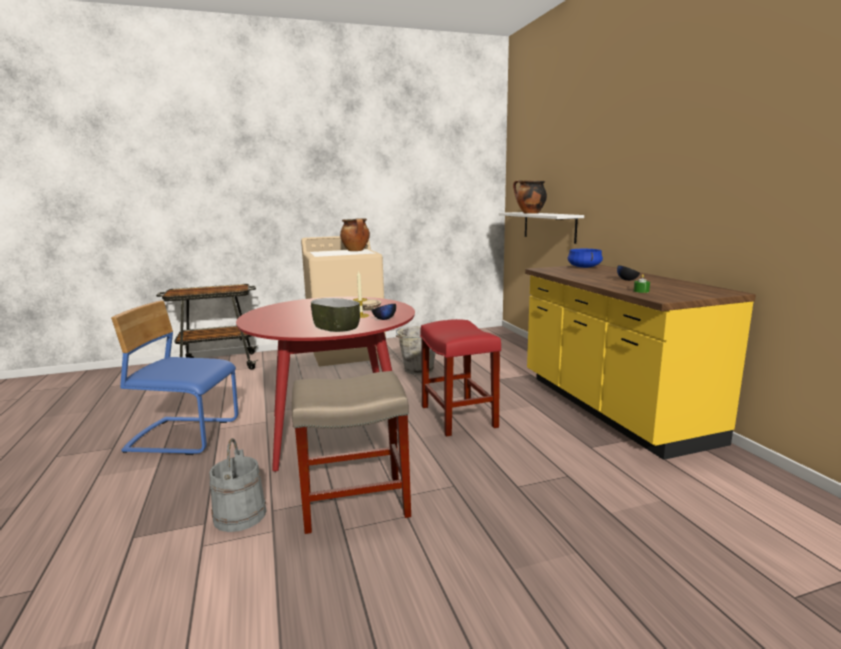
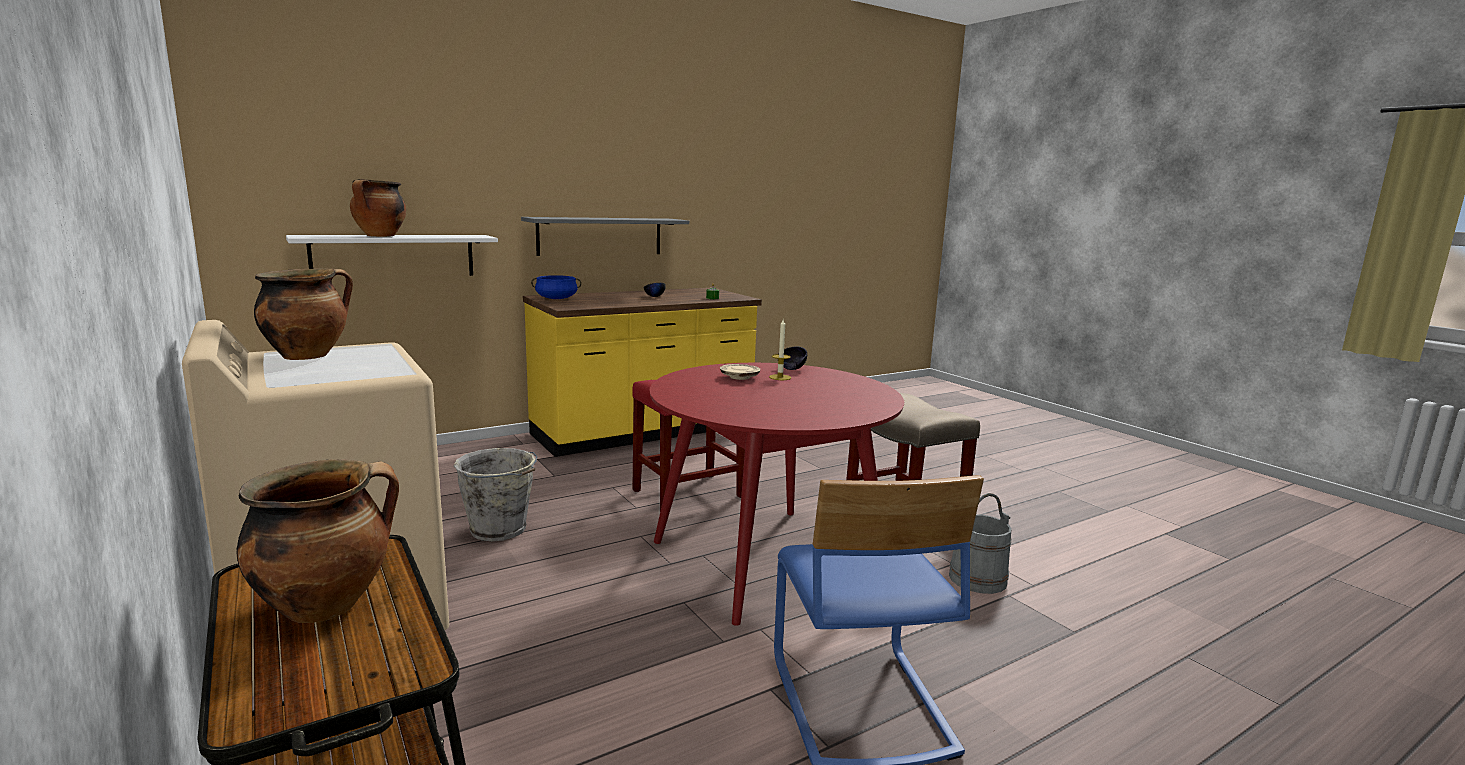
camera: 105 degrees left, 0 degrees up
bowl [311,298,360,332] -> none
none -> cooking pot [236,459,399,623]
none -> grey shelf [521,217,689,256]

